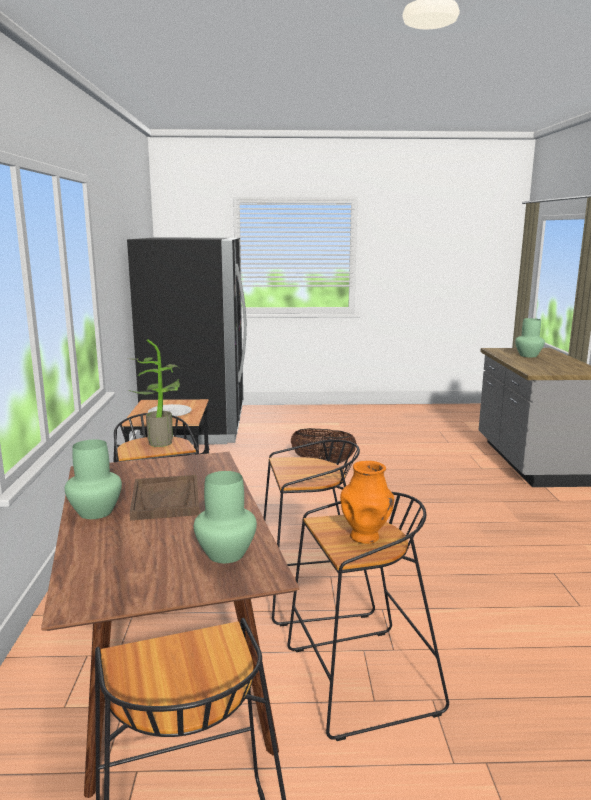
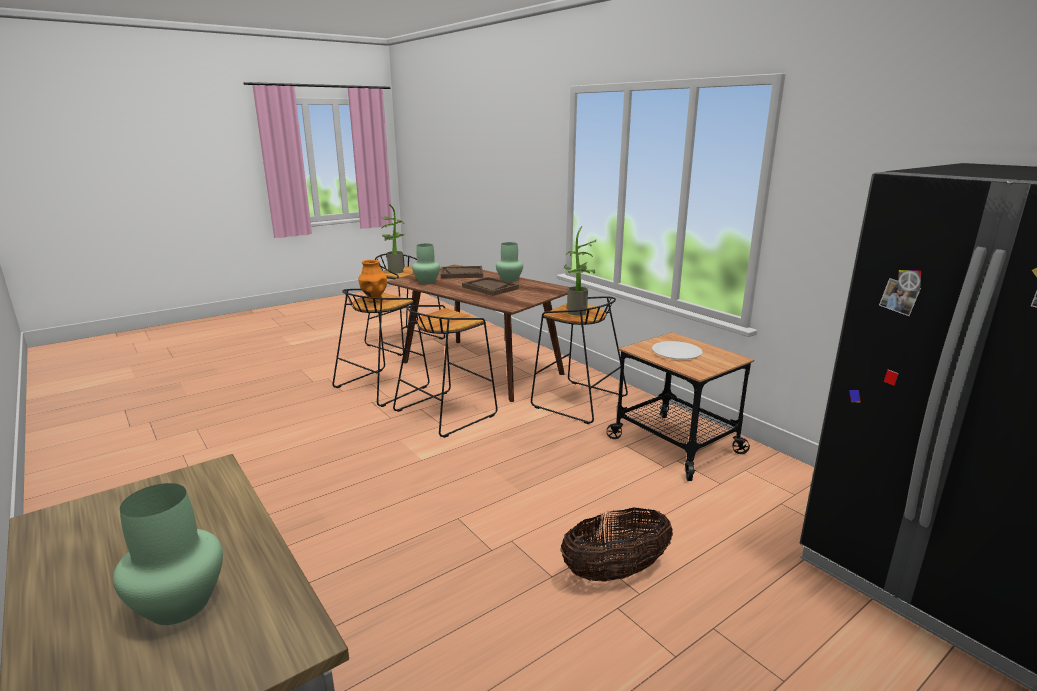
camera: 145 degrees right, 5 degrees up
none -> potted plant [376,204,405,274]
none -> brown tray [441,266,483,279]

